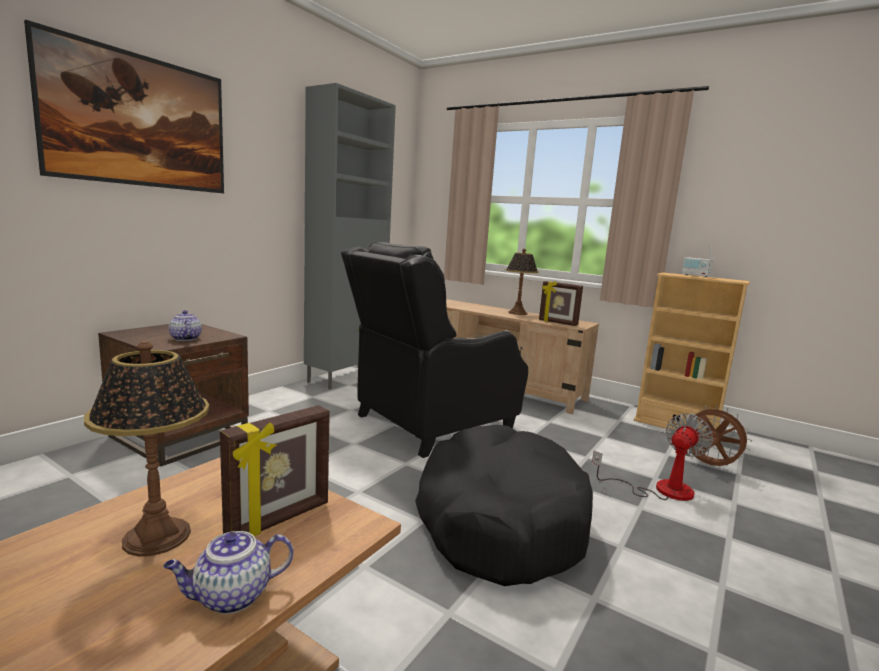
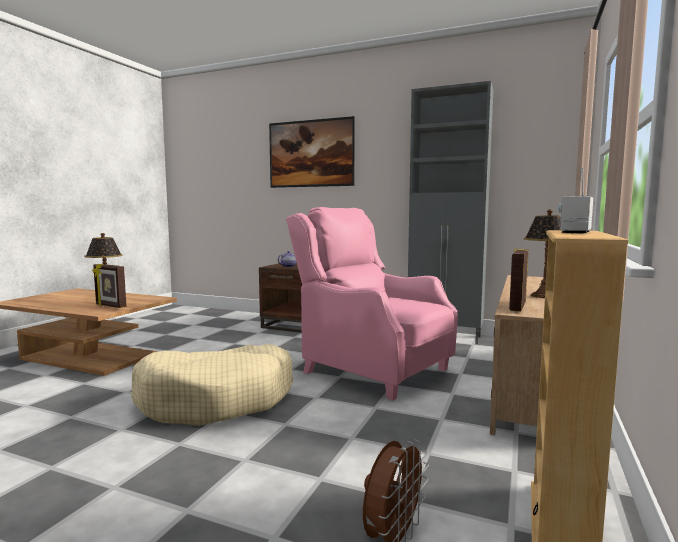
camera: 80 degrees right, 5 degrees down
teapot [163,531,293,614] -> none
black armchair [340,242,528,458] -> pink armchair [285,207,458,400]
black dog bed [415,425,593,586] -> beige dog bed [131,344,293,426]
fan [592,414,713,501] -> none

